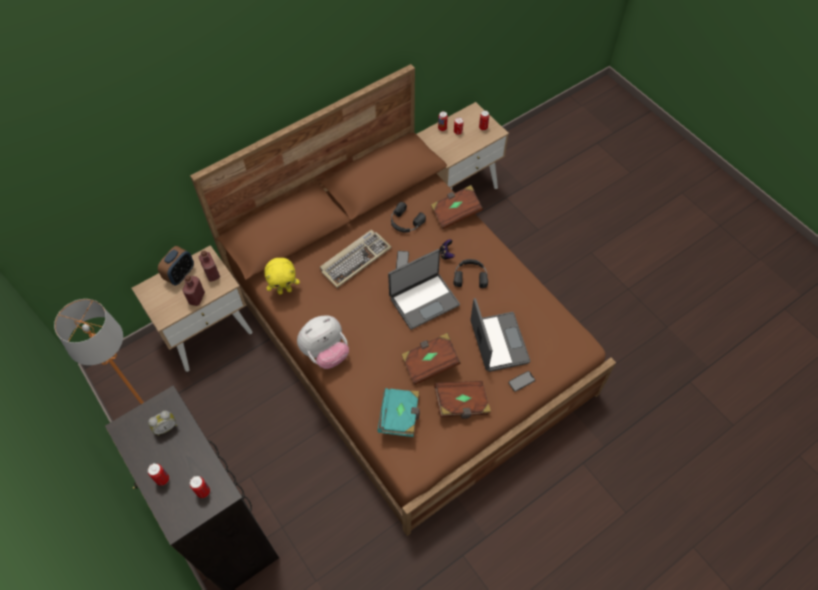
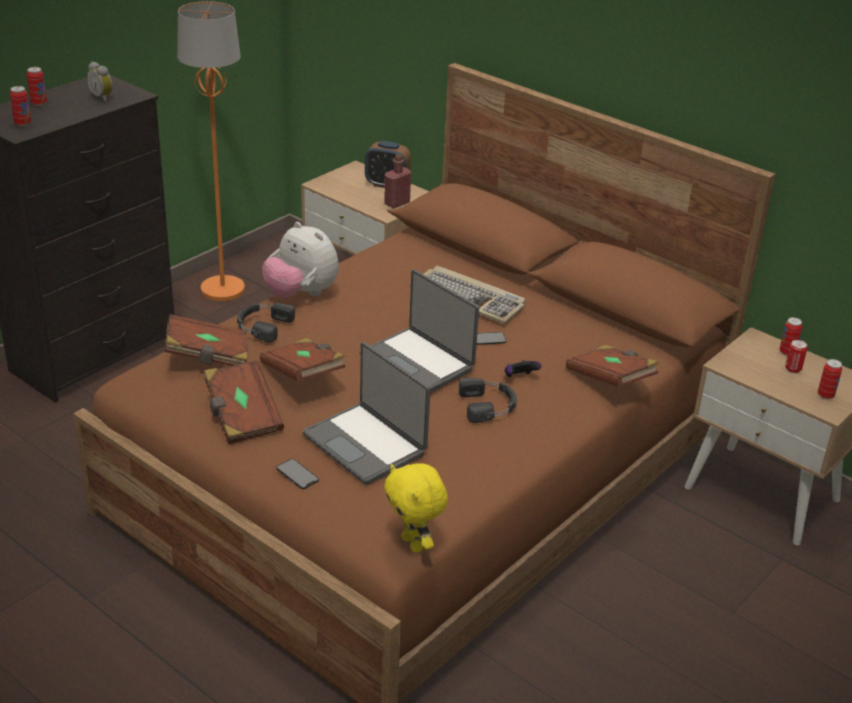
camera: 75 degrees right, 25 degrees down
red bottle [182,275,205,306] -> none
yellow plush toy [264,258,300,295] -> yellow plush toy moved to [384,463,448,553]
turquoise book [377,388,420,437] -> brown book [165,314,248,366]
black headphones [391,202,426,233] -> black headphones moved to [237,303,295,343]
laptop [470,298,530,372] -> laptop turned 75 degrees clockwise [302,342,431,485]

